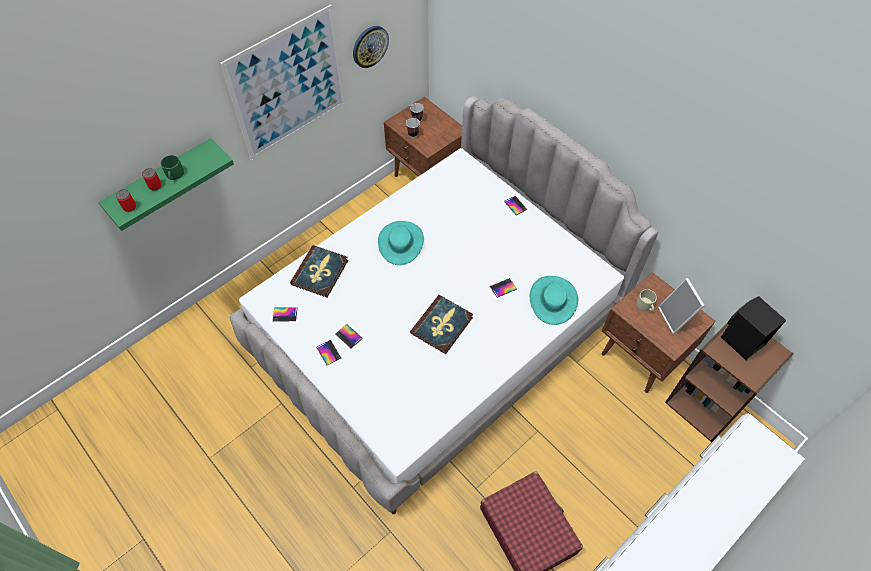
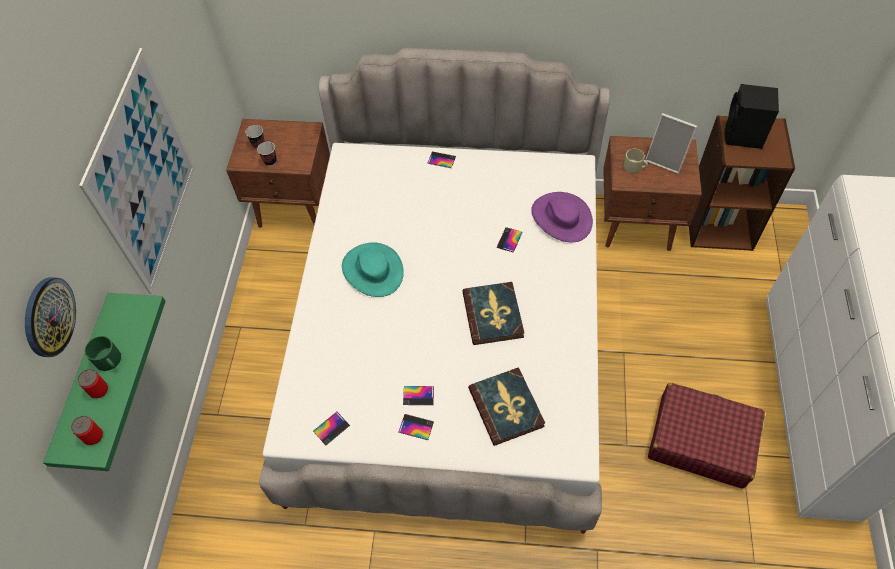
camera: 40 degrees left, 0 degrees up
book [290,245,348,297] -> book moved to [468,367,545,446]
wall clock [353,26,389,68] -> wall clock moved to [25,277,76,357]
turquoise hat [530,276,578,325] -> purple hat [531,192,593,242]

